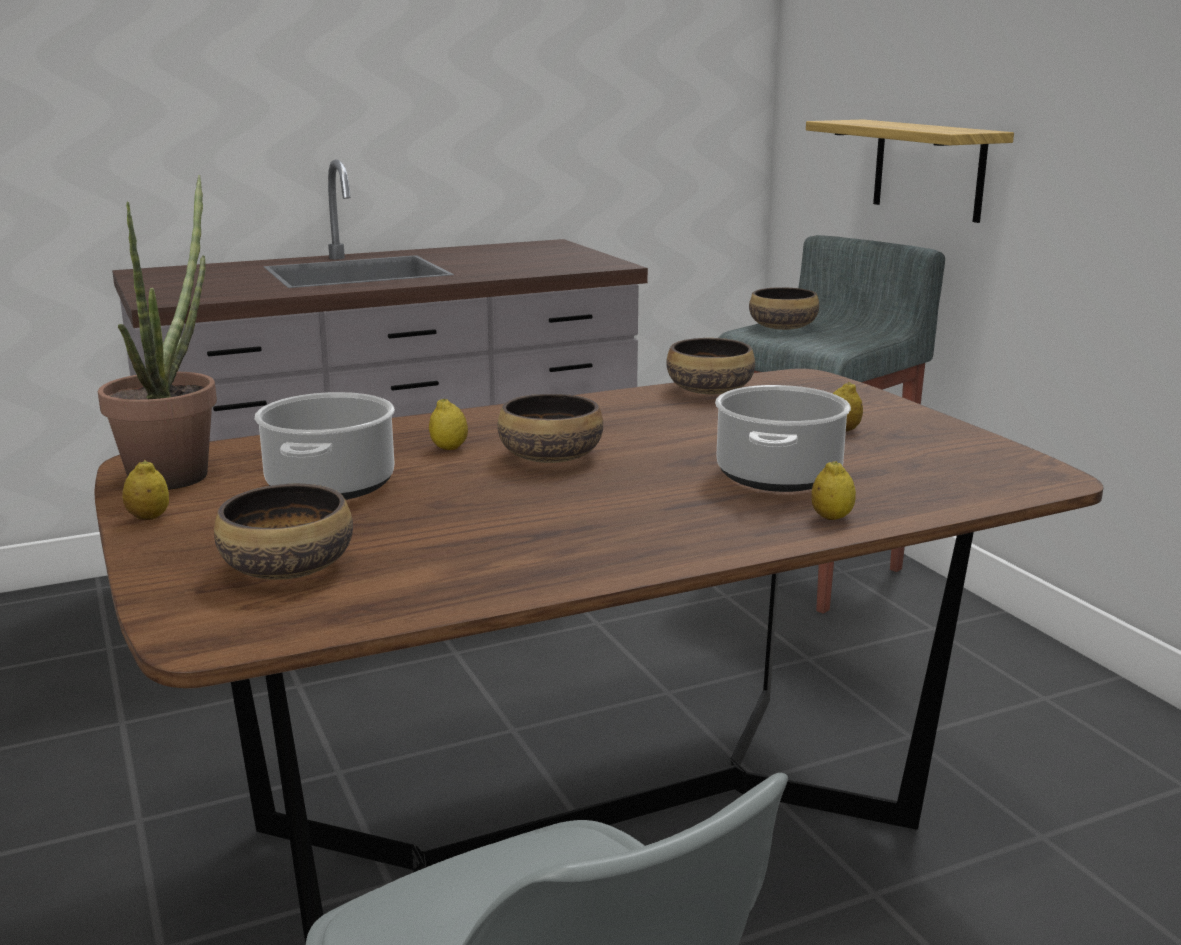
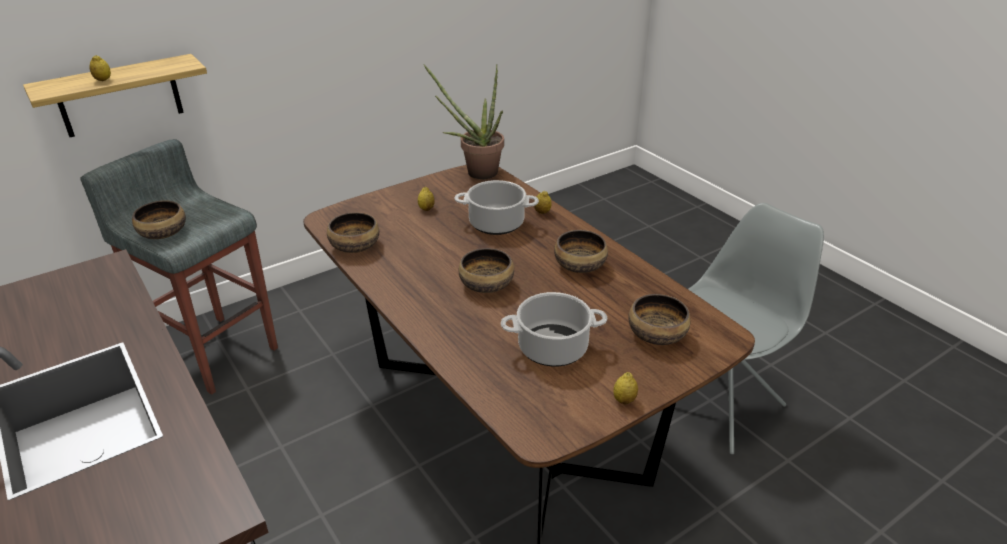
camera: 100 degrees left, 15 degrees up
potted plant [98,175,217,490] -> potted plant moved to [424,64,504,179]
lemon [429,399,468,450] -> lemon moved to [89,55,111,81]
none -> bowl [554,230,608,273]

